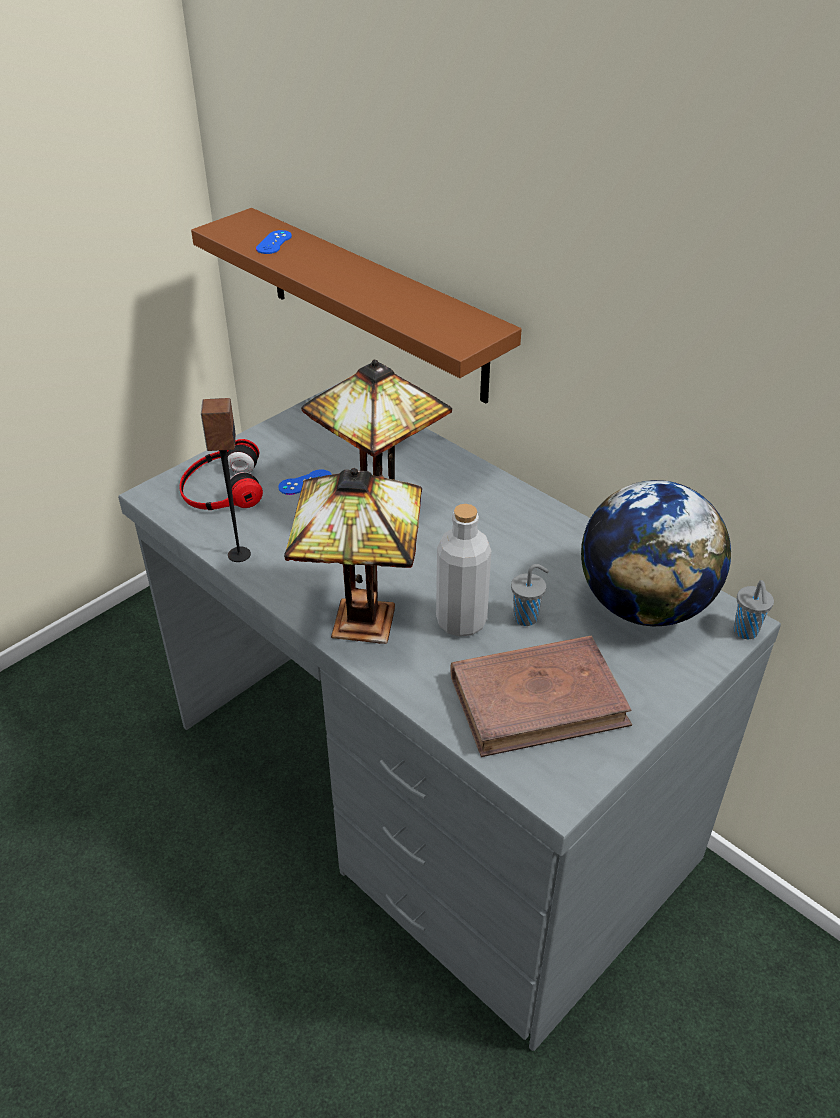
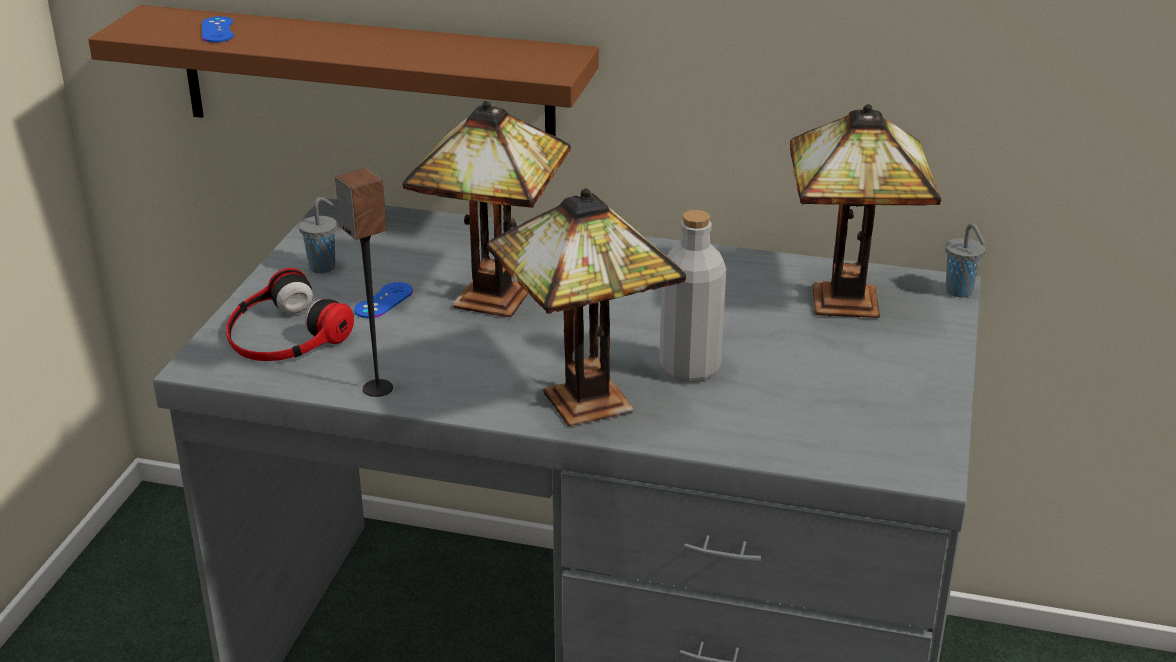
camera: 30 degrees left, 10 degrees down
brown book [450,636,632,757] -> none
grey cup [511,564,549,626] -> grey cup moved to [299,197,337,273]
globe [581,480,731,626] -> table lamp [790,104,941,318]

